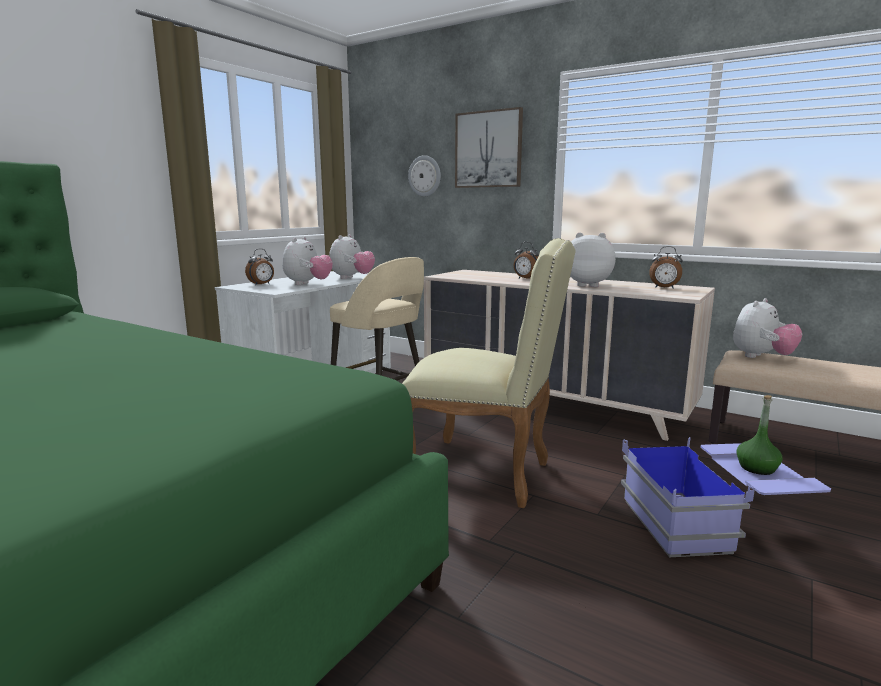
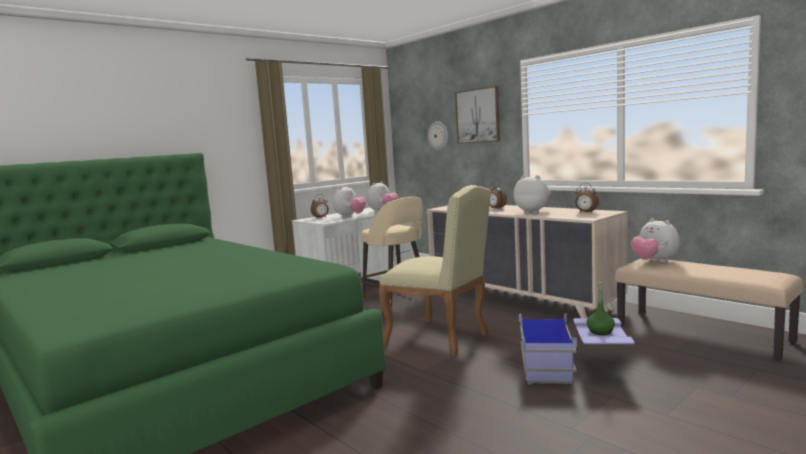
camera: 15 degrees right, 5 degrees down
plush toy [733,298,802,358] -> plush toy turned 90 degrees clockwise [631,218,680,263]

